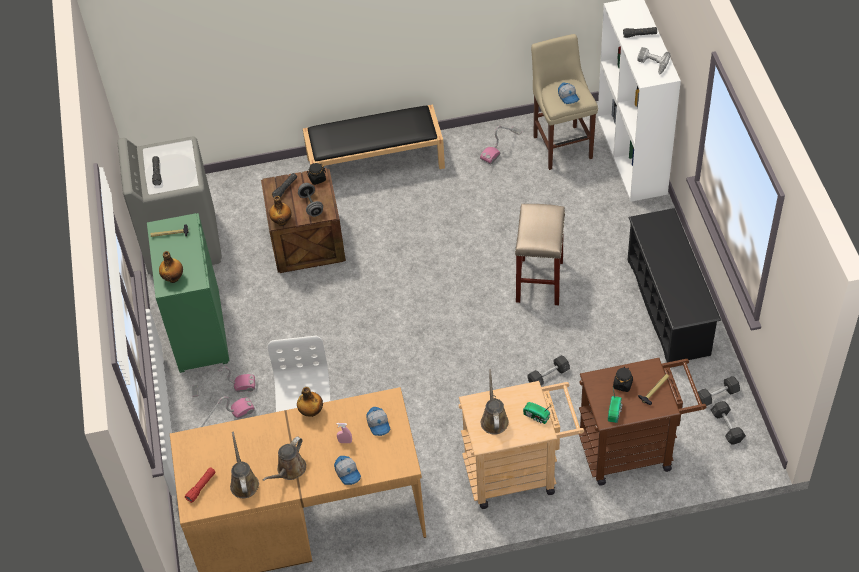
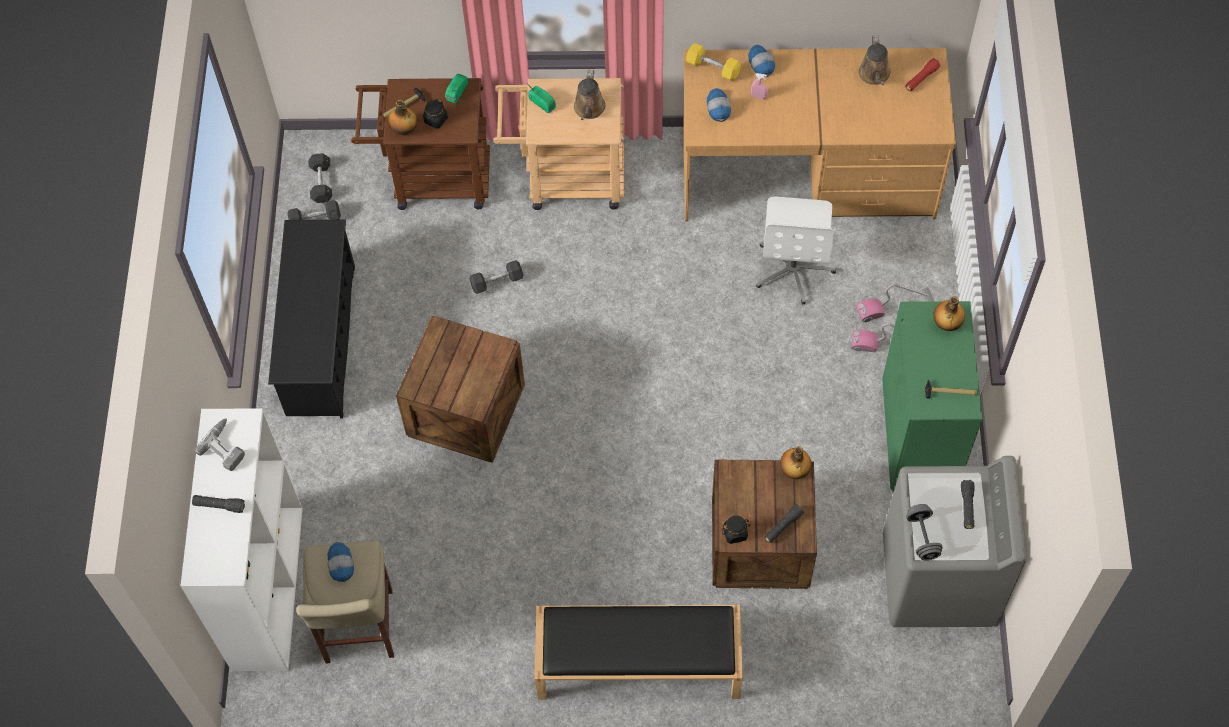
camera: 170 degrees left, 10 degrees up
brown watering can [263,436,306,481] -> none
bottle [297,387,323,417] -> bottle moved to [388,99,417,136]
grey dumbbell [298,183,323,217] -> grey dumbbell moved to [906,504,943,560]
vacuum cleaner [480,126,522,164] -> none
beige stool [515,204,565,305] -> crate [396,316,525,463]
none -> yellow dumbbell [686,43,741,81]

